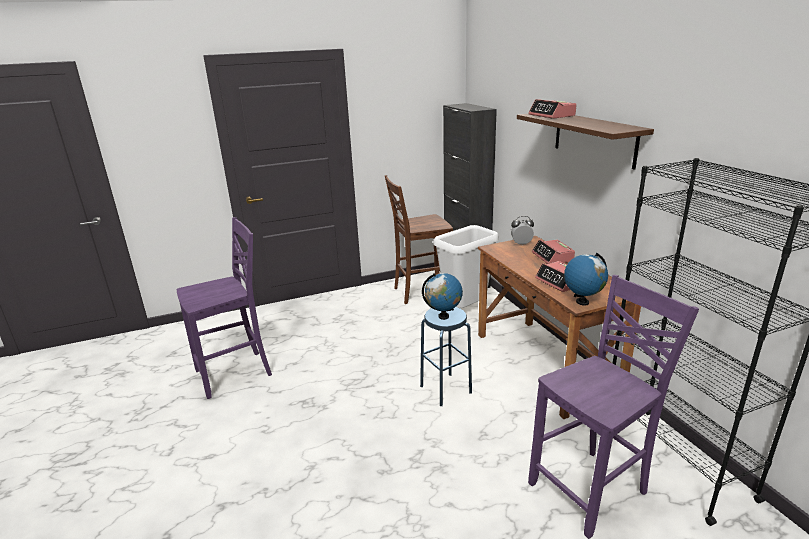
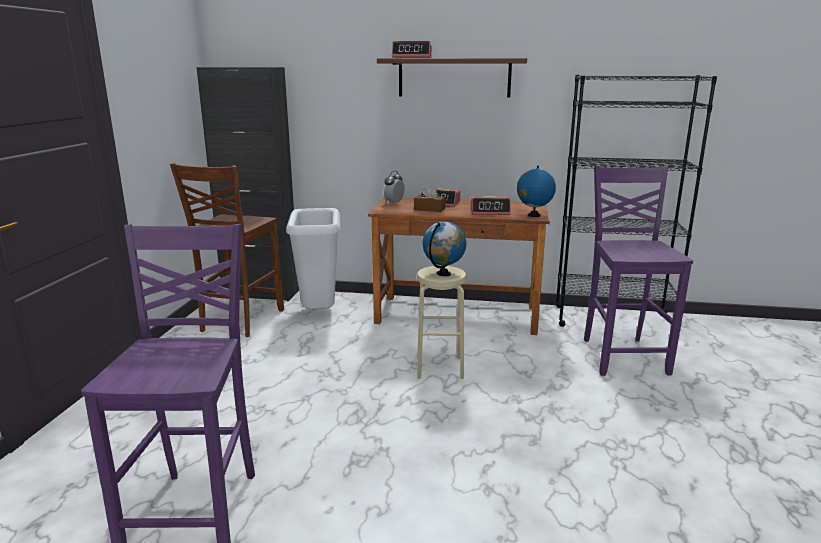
camera: 60 degrees left, 5 degrees down
blue stool [420,307,472,406] -> beige stool [417,266,466,379]
none -> brown tissue box [414,185,446,212]

